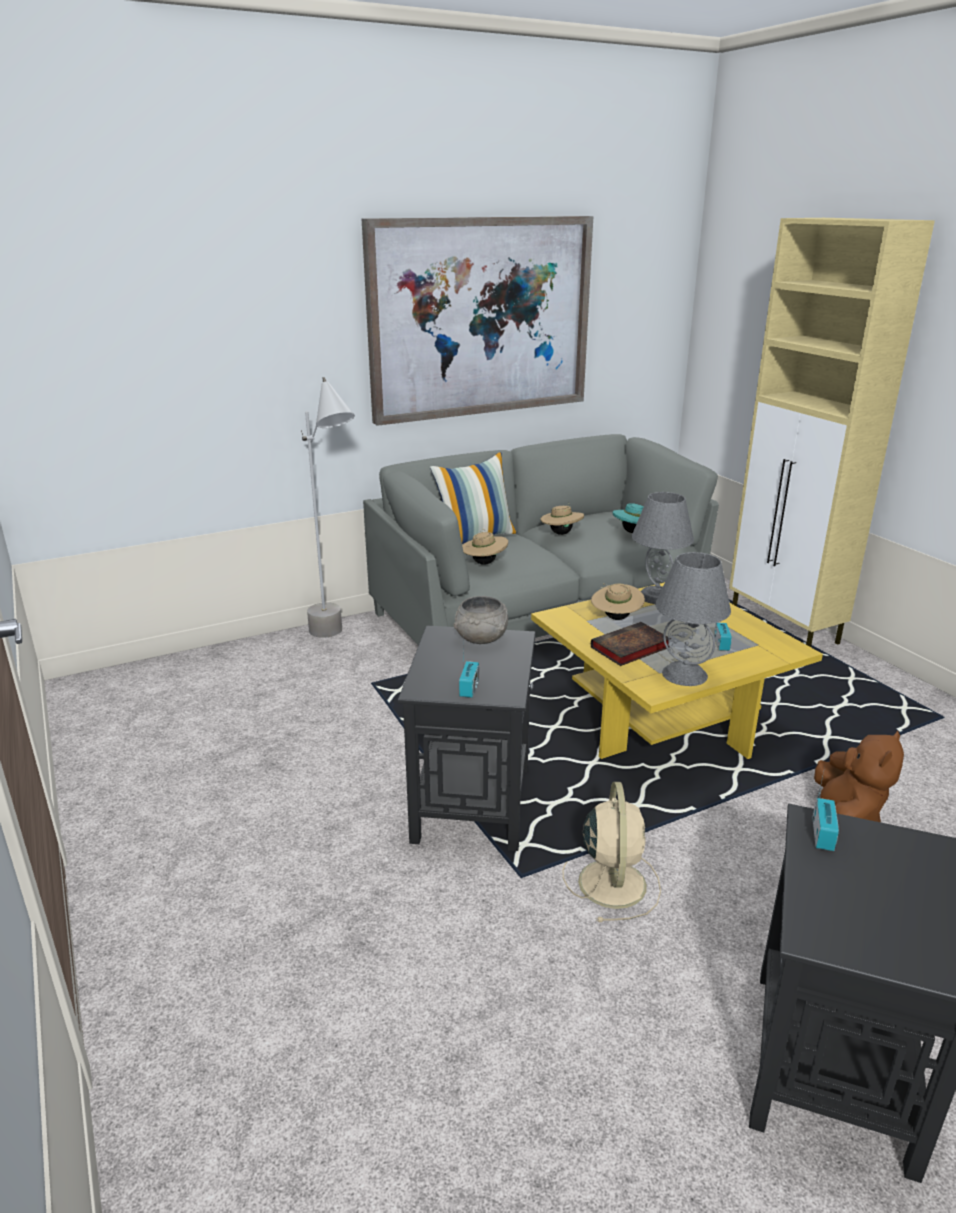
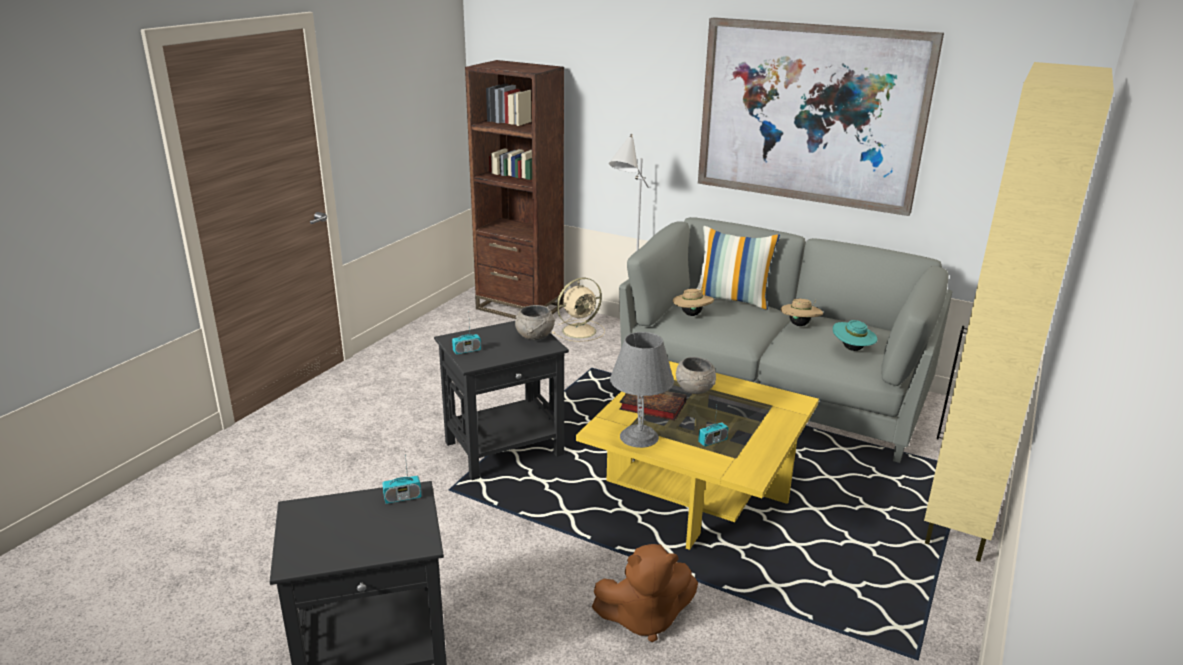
camera: 55 degrees right, 0 degrees up
beige fan [562,782,661,922] -> beige fan moved to [552,278,605,342]
beige hat [591,583,645,620] -> grey bowl [676,357,716,394]
grey table lamp [632,492,694,604] -> none
none -> brown bookcase [465,60,564,319]

